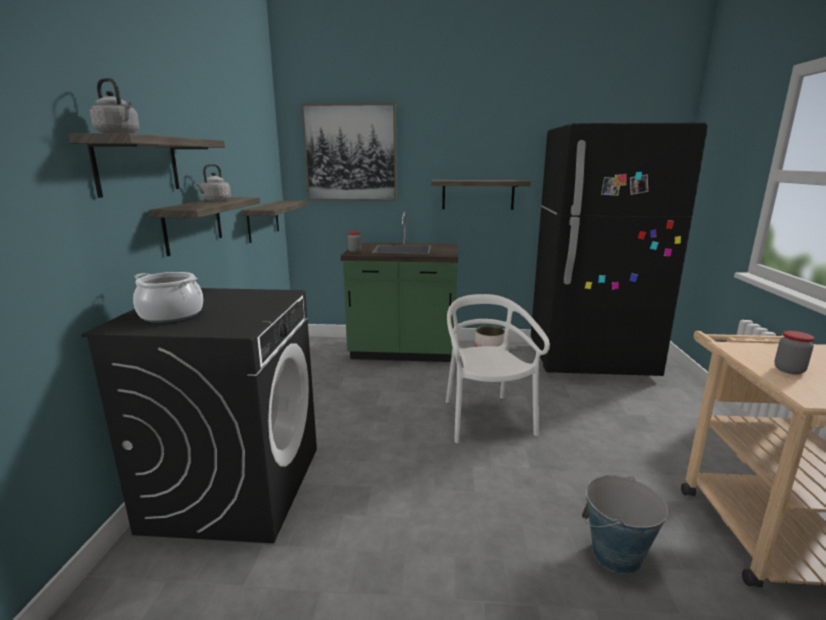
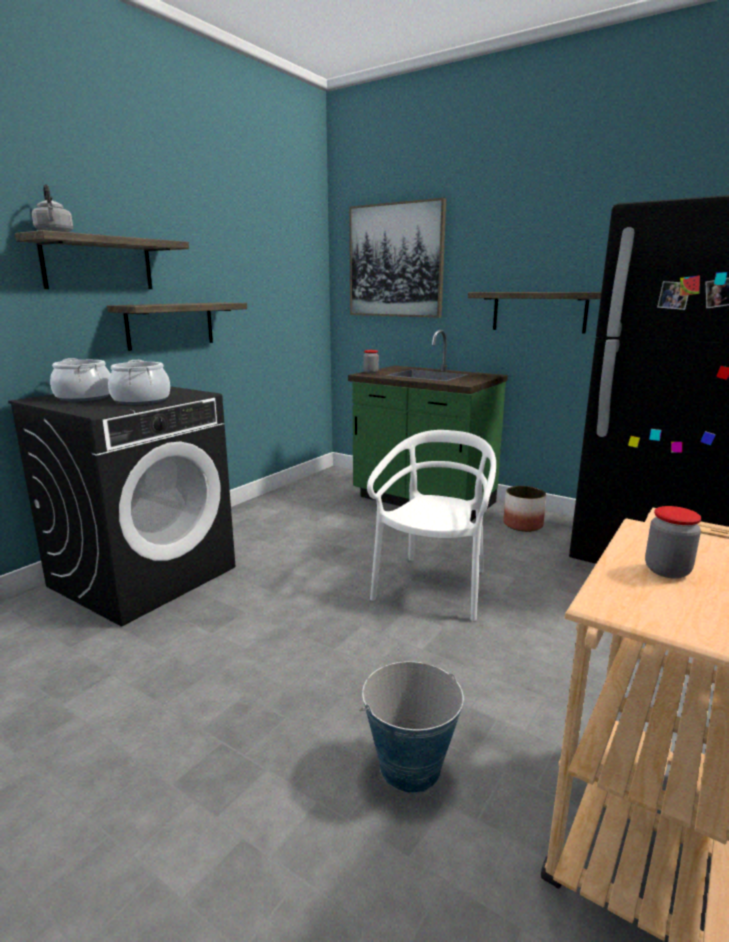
camera: 30 degrees right, 0 degrees up
grey kettle [194,164,231,201] -> none
shelf [241,201,307,243] -> none
none -> cooking pot [108,360,170,405]

